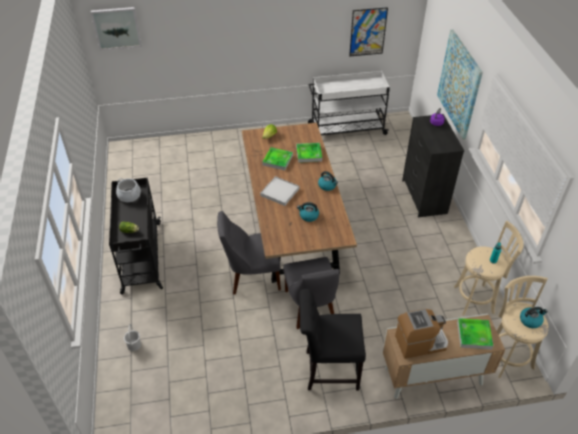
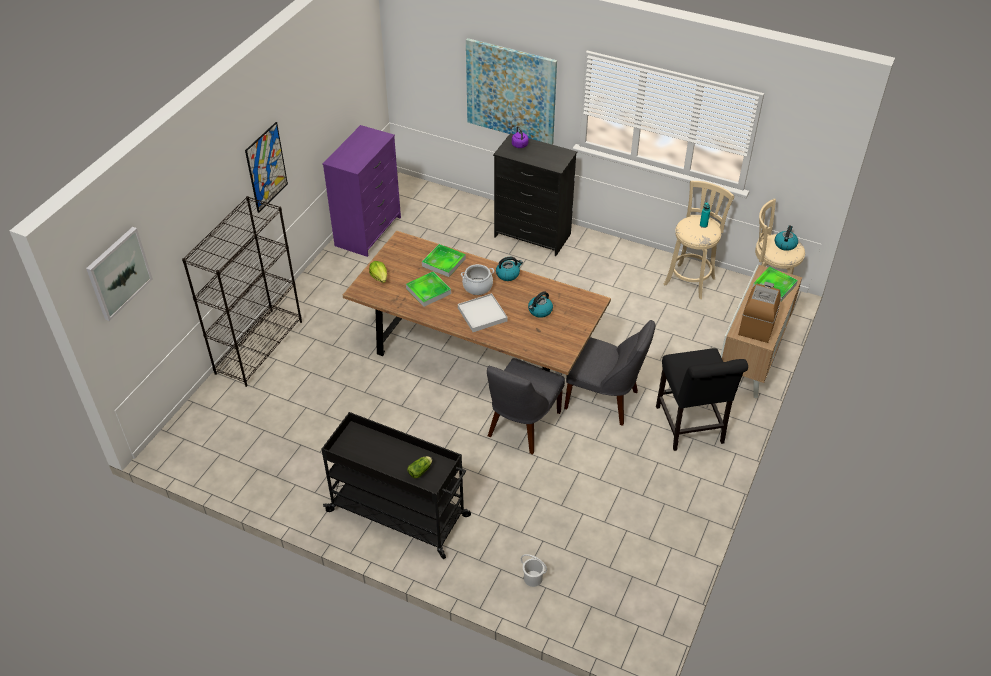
camera: 55 degrees left, 0 degrees up
cooking pot [116,178,141,202] -> cooking pot moved to [461,264,494,295]
black chair [299,289,366,390] -> black chair turned 45 degrees counterclockwise [656,348,748,451]
white cart [308,71,390,135] -> purple dresser [322,125,401,257]
picture [349,7,388,57] -> picture moved to [245,122,288,213]
none -> black bookcase [182,196,302,387]

